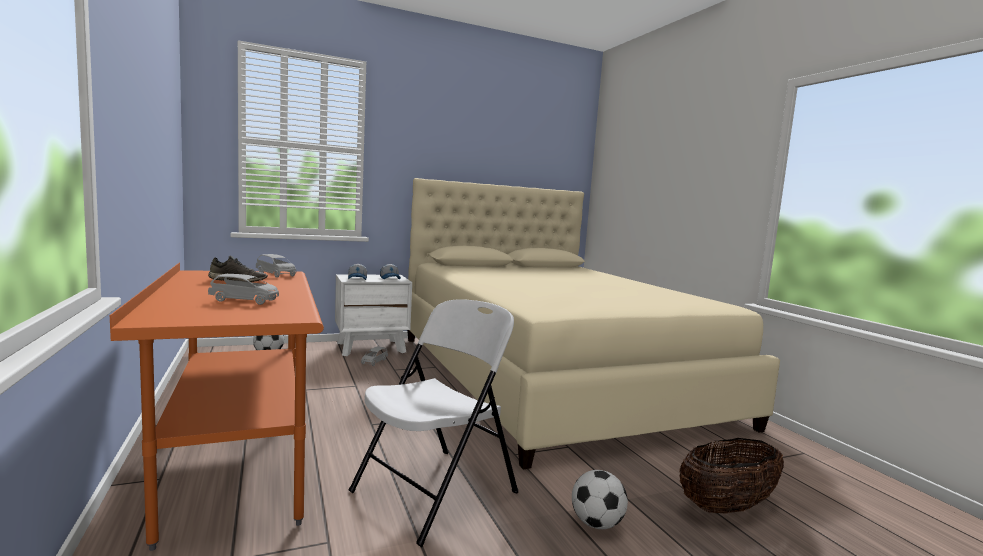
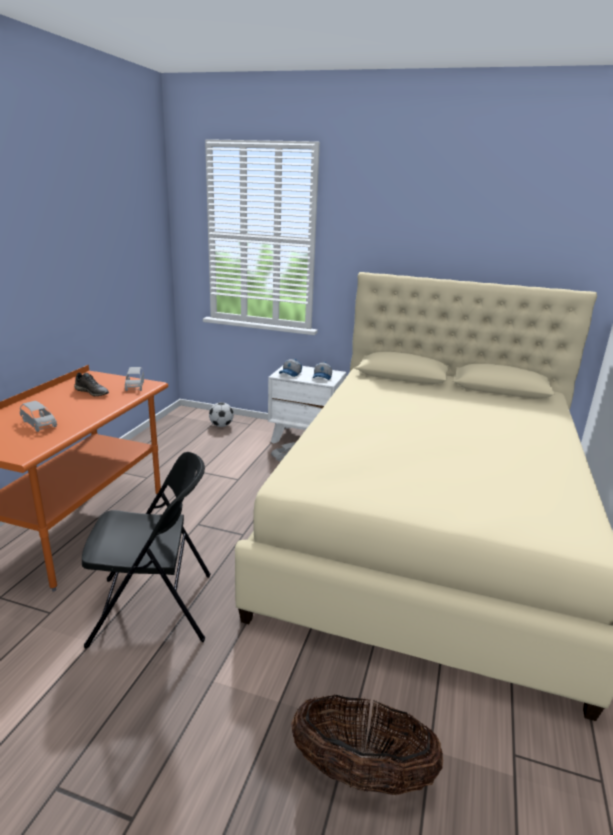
camera: 40 degrees right, 15 degrees up
white chair [349,299,518,547] -> black chair [82,452,211,649]
football [572,470,628,529] -> none

